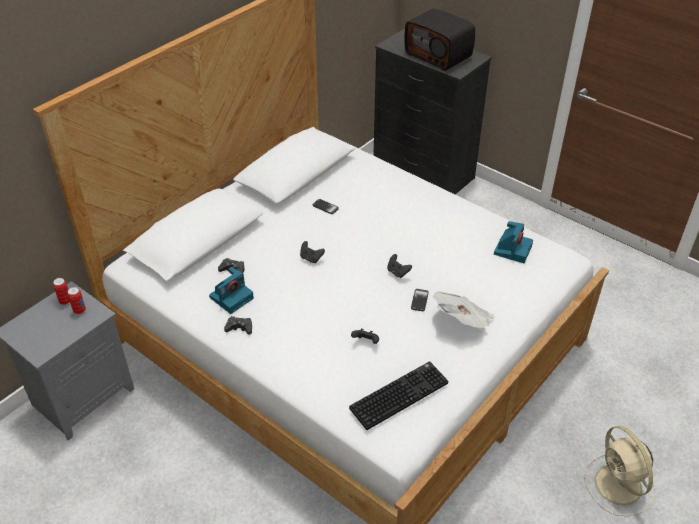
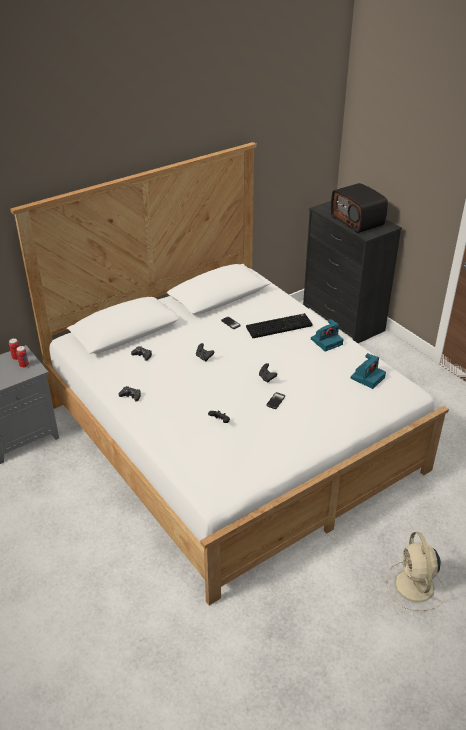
camera: 15 degrees right, 5 degrees down
camera [209,267,254,314] -> camera moved to [311,319,344,352]
keyboard [349,361,448,430] -> keyboard moved to [246,313,313,338]
newspaper [433,291,495,329] -> none

